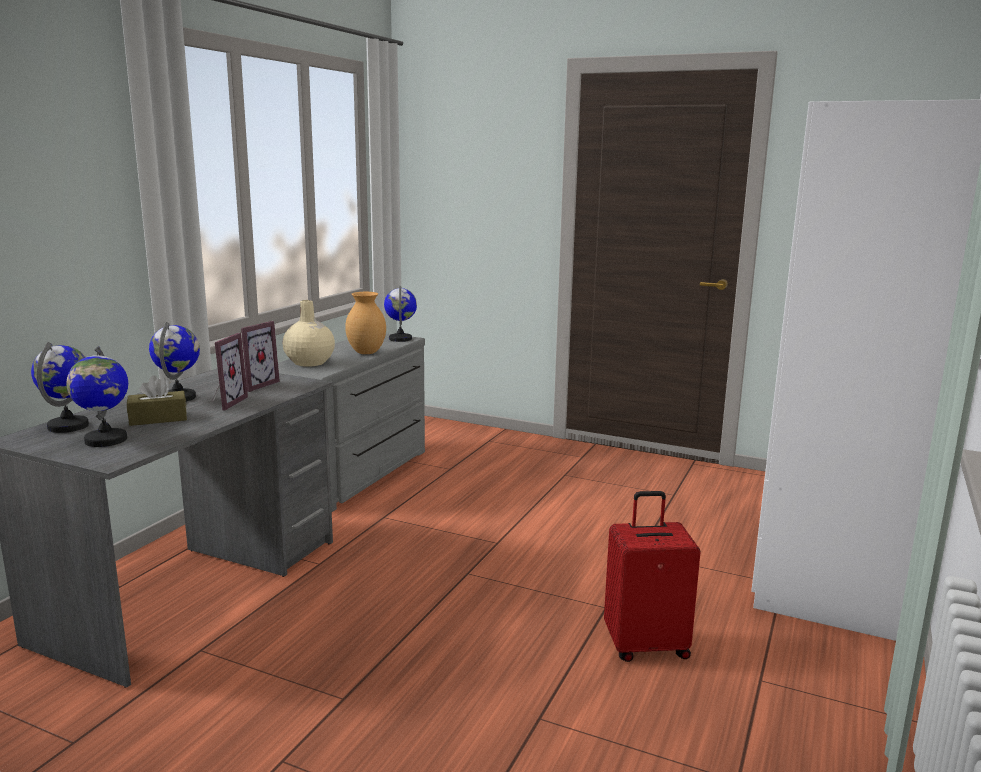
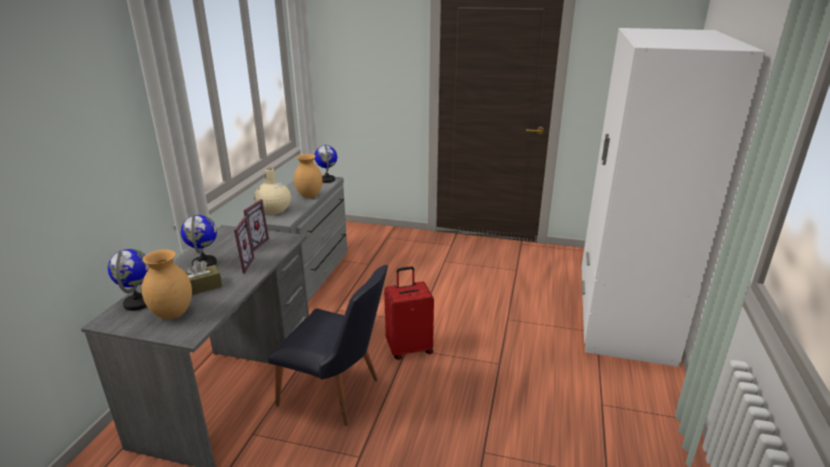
camera: 10 degrees left, 10 degrees up
globe [66,346,128,447] -> brown vase [142,249,192,320]
red suitcase [604,491,701,662] -> red suitcase moved to [384,266,434,360]
none -> black chair [268,265,388,426]

